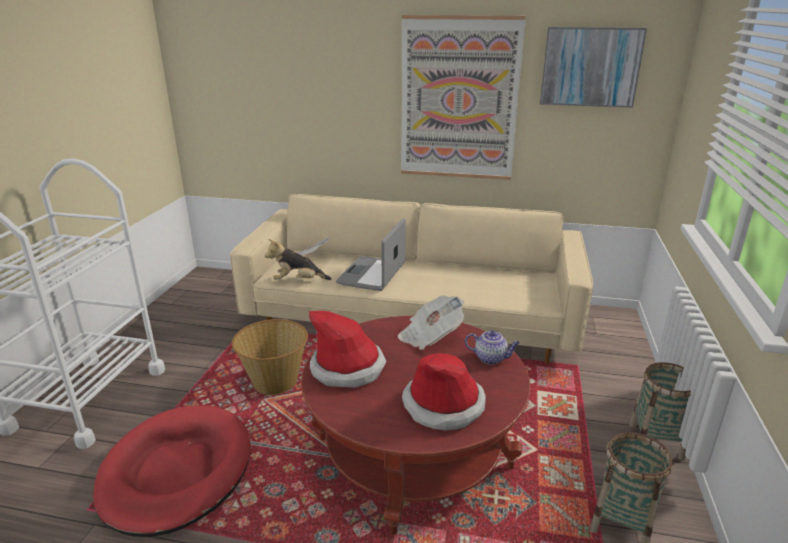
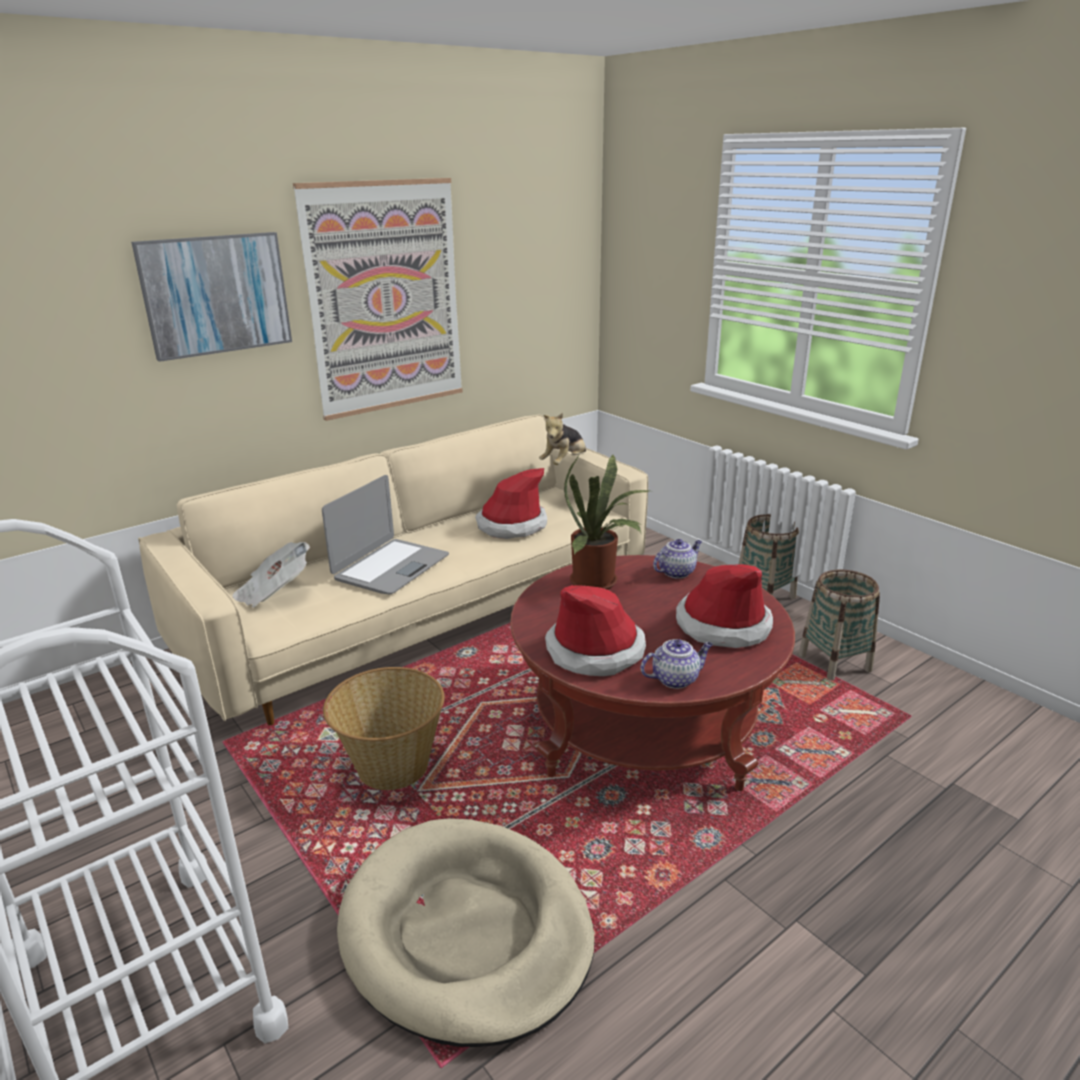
camera: 50 degrees left, 0 degrees up
red dog bed [93,405,251,537] -> beige dog bed [337,818,595,1047]
plush toy [265,239,331,280] -> plush toy moved to [539,413,586,465]
laptop [336,218,406,291] -> laptop turned 120 degrees counterclockwise [322,475,449,594]
newspaper [398,295,465,350] -> potted plant [564,453,649,590]
picture [540,27,647,108] -> picture moved to [131,232,292,362]
none -> hat [475,468,547,539]
none -> teapot [640,639,713,689]

